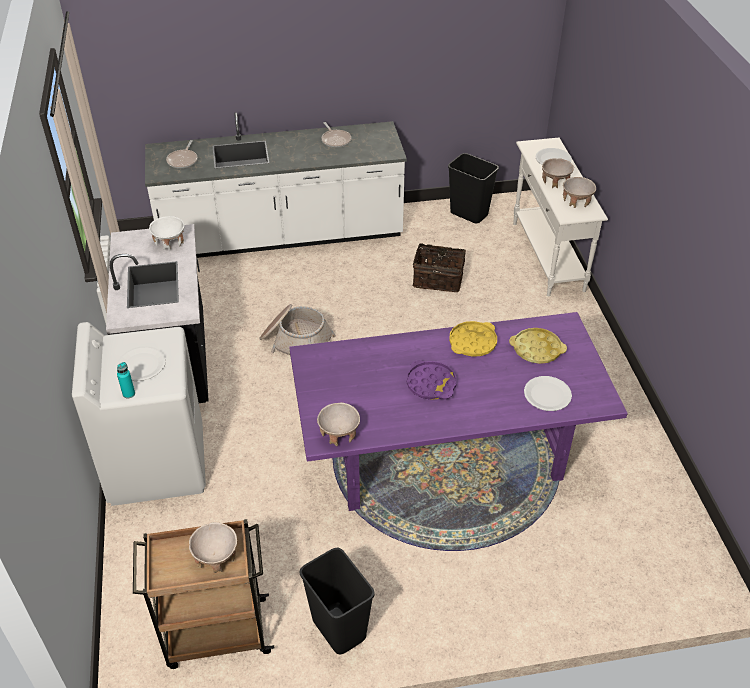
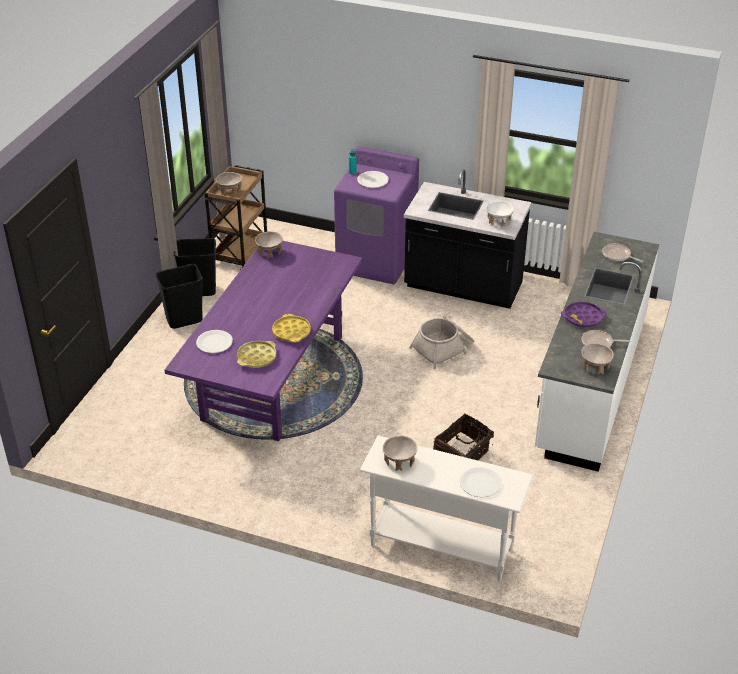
camera: 120 degrees right, 5 degrees down
white washing machine [72,322,206,506] -> purple washing machine [334,146,419,284]
purple tray [407,360,457,400] -> purple tray moved to [561,302,607,327]
black trash can [448,153,499,223] -> black trash can moved to [156,264,203,329]
beige bowl [542,158,574,189] -> beige bowl moved to [581,343,614,375]

